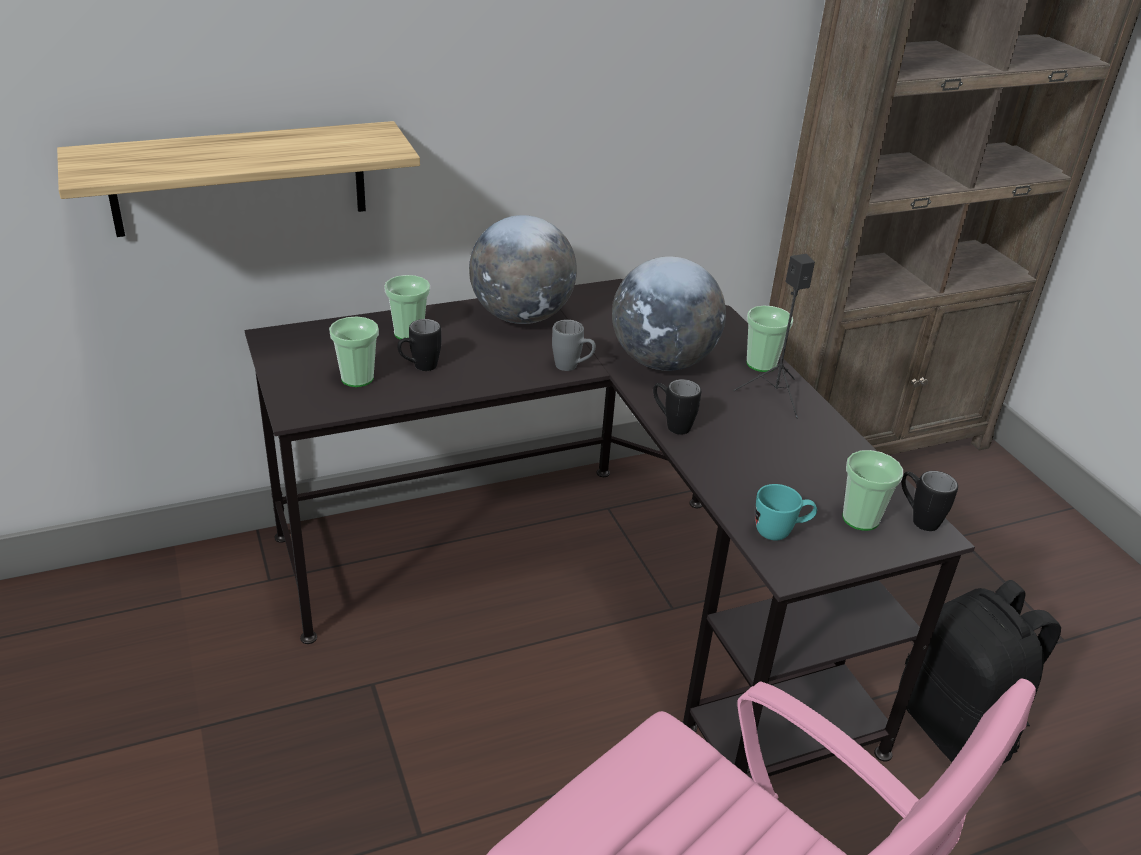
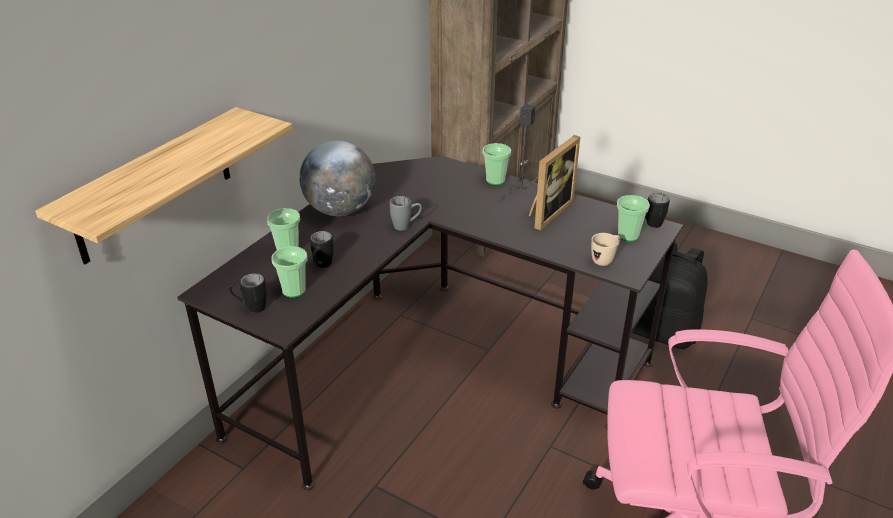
camera: 35 degrees left, 0 degrees up
globe [612,256,726,371] -> none
black mug [653,379,701,435] -> black mug moved to [229,273,267,313]
turquoise mug [755,484,817,541] -> beige mug [591,233,621,266]
none -> picture frame [529,135,580,230]

